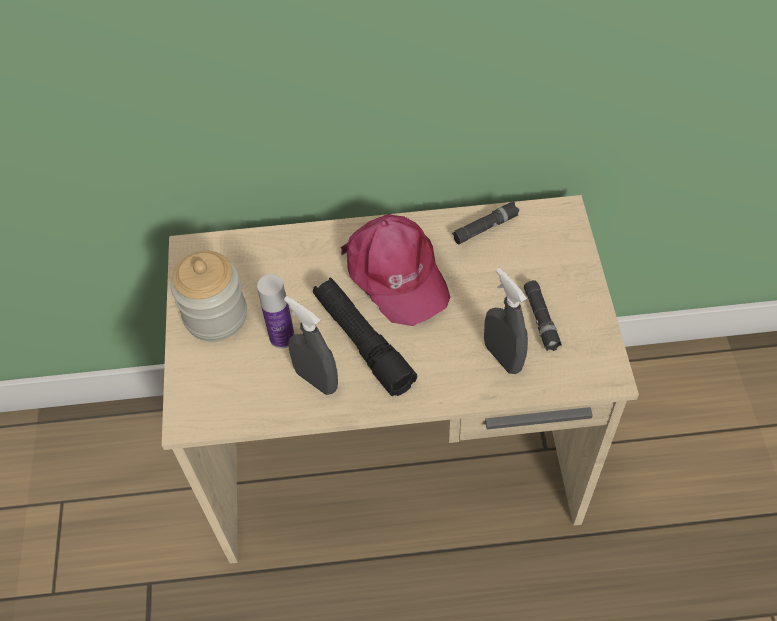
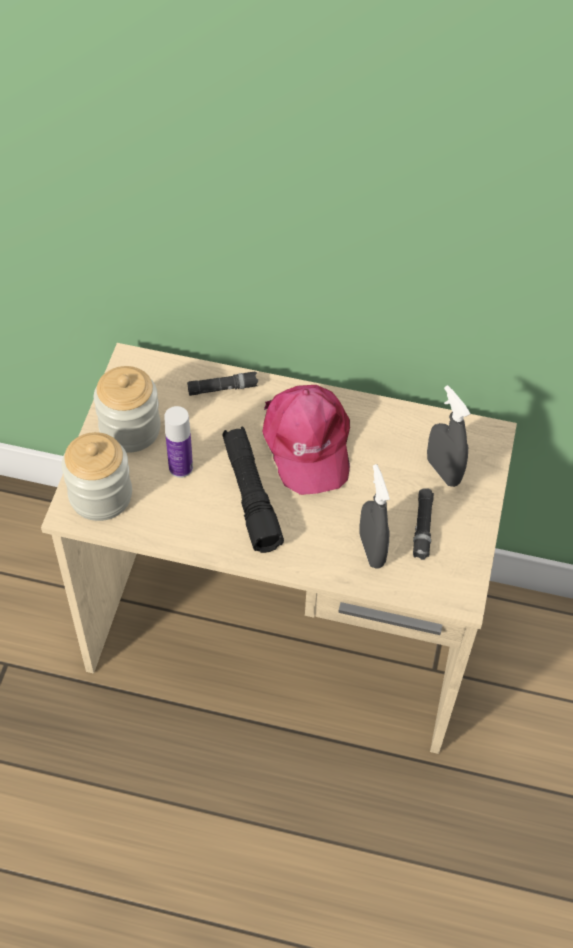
camera: 15 degrees right, 0 degrees up
grey spray bottle [284,296,338,395] -> grey spray bottle moved to [427,385,470,487]
black flashlight [452,202,519,244] -> black flashlight moved to [187,372,258,396]
none -> jar [62,432,132,521]

